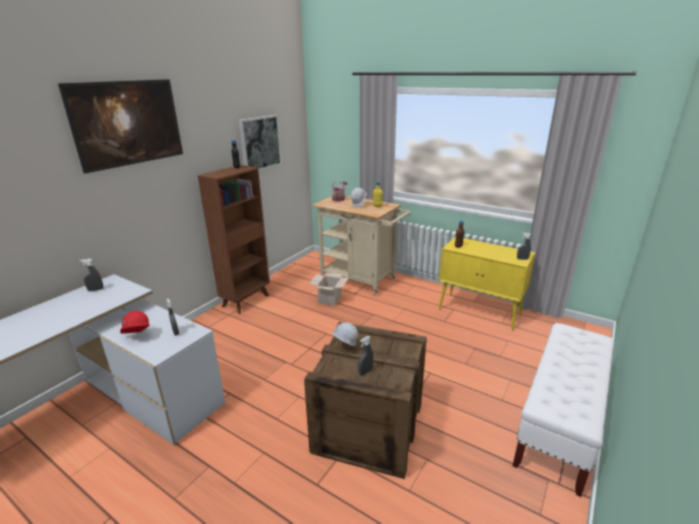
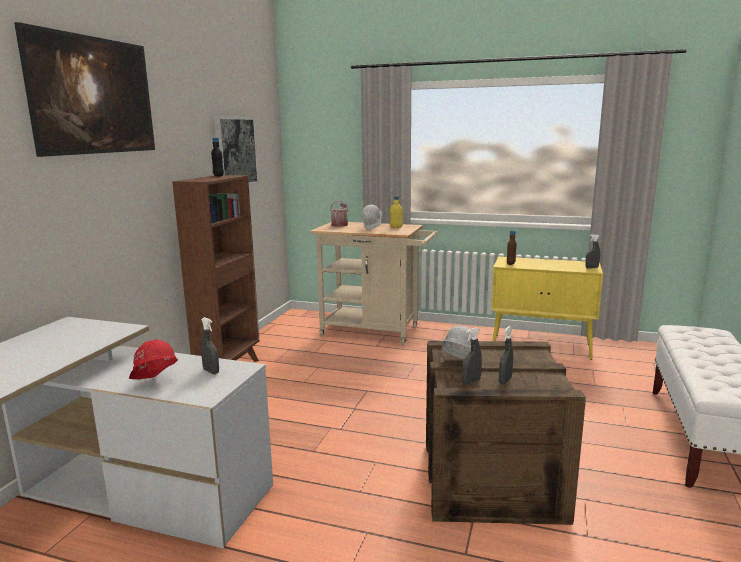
camera: 15 degrees left, 10 degrees down
grey spray bottle [80,259,103,291] -> grey spray bottle moved to [462,327,482,385]
cardboard box [309,273,349,306] -> none

